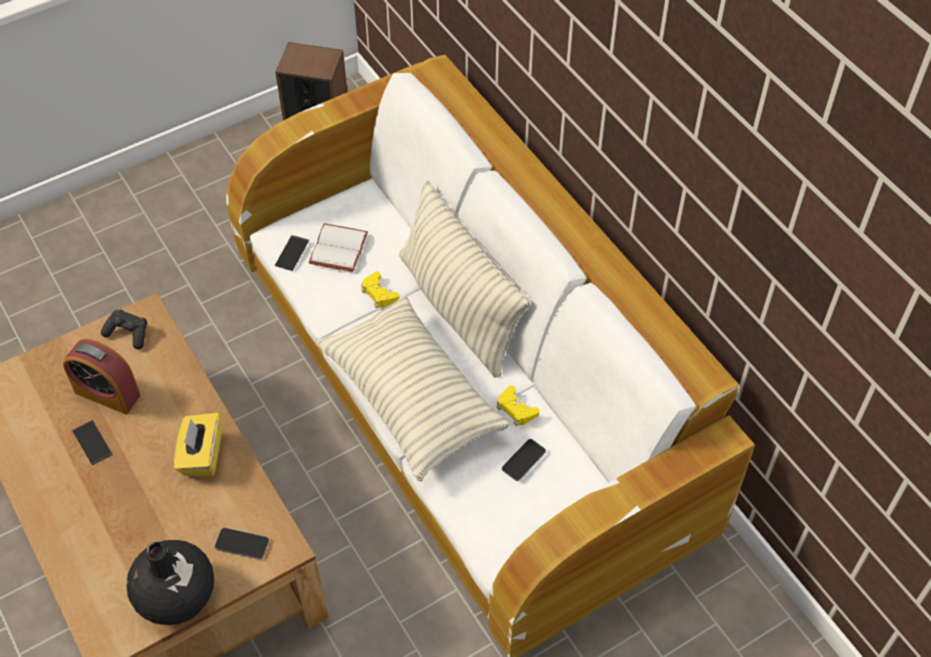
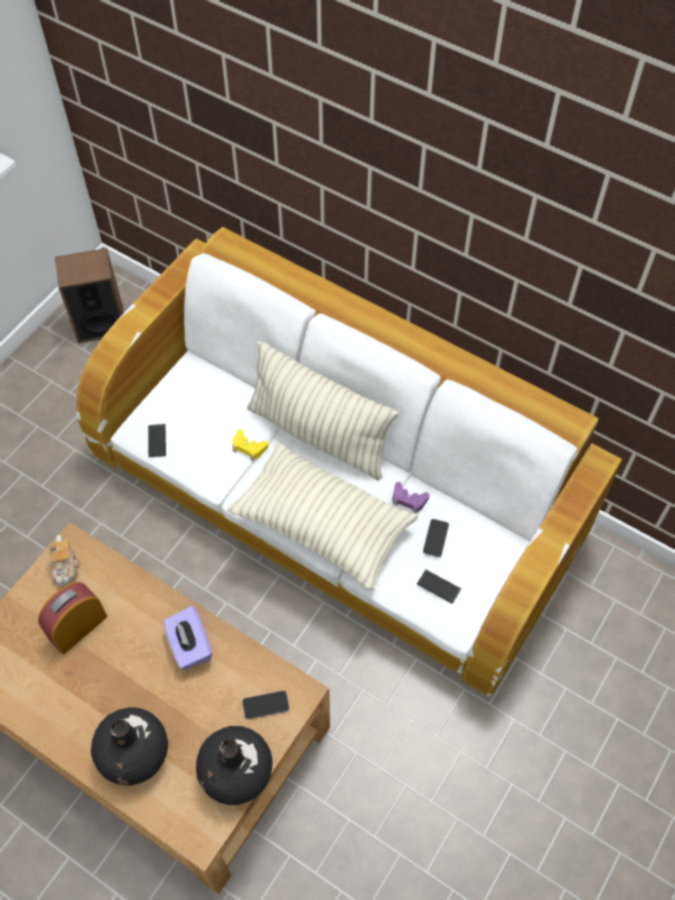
camera: 25 degrees left, 5 degrees up
alarm clock [63,339,141,414] -> alarm clock turned 135 degrees clockwise [38,582,107,654]
phone [72,420,113,465] -> phone moved to [417,570,461,604]
black game controller [101,309,147,349] -> teapot [48,535,80,586]
yellow tissue box [174,413,222,477] -> purple tissue box [163,606,212,670]
white book [309,223,368,272] -> none
yellow game controller [497,385,540,426] -> purple game controller [393,482,429,513]
none -> black vase [91,707,168,786]

